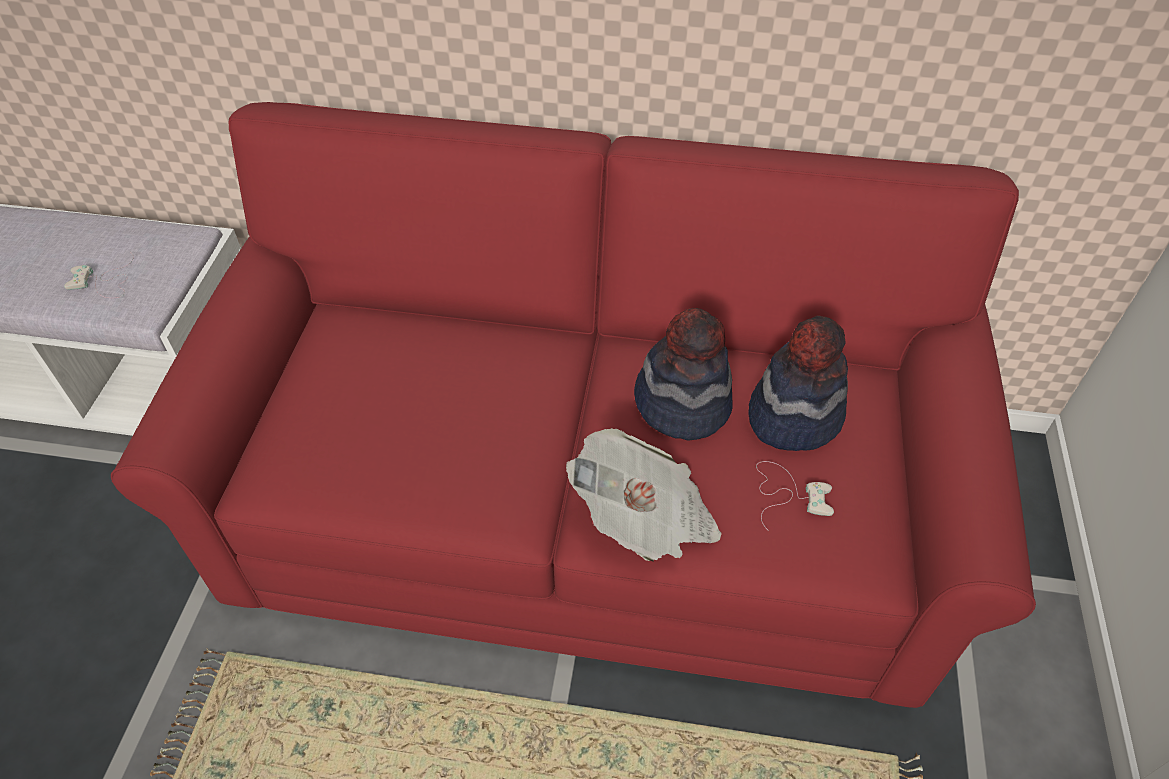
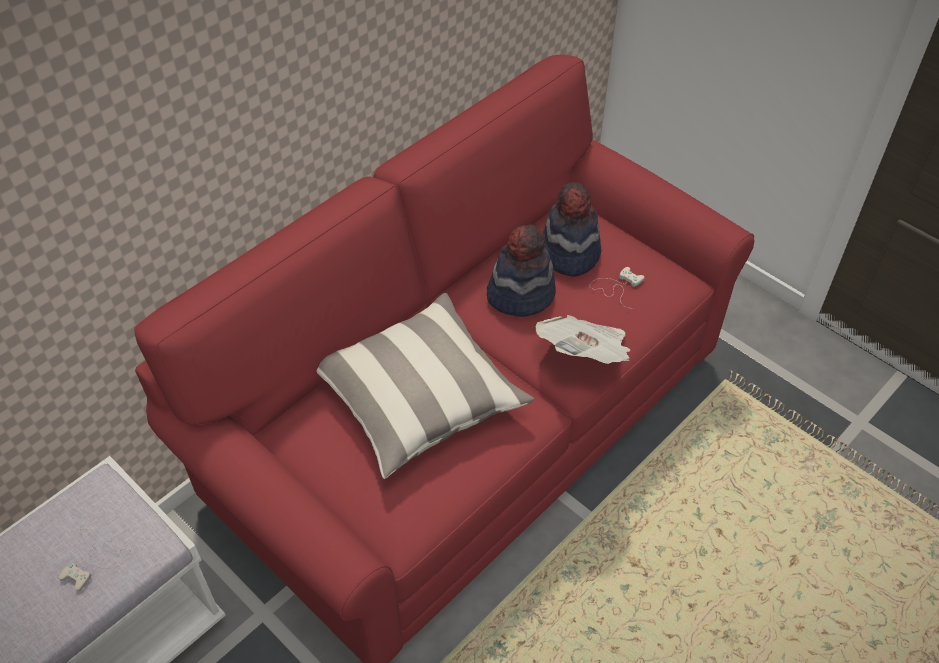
camera: 55 degrees left, 0 degrees up
none -> pillow [317,293,535,479]

